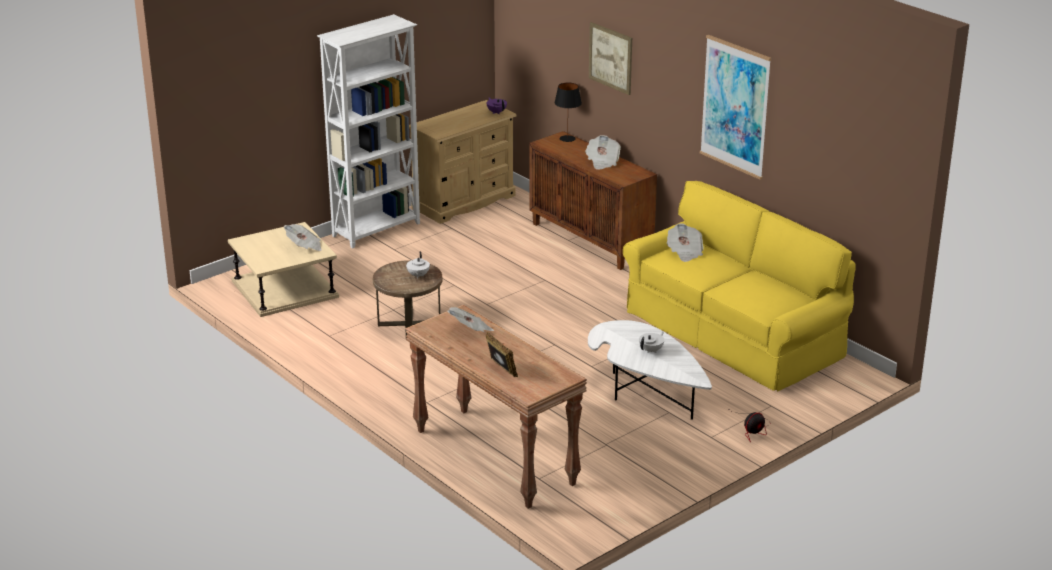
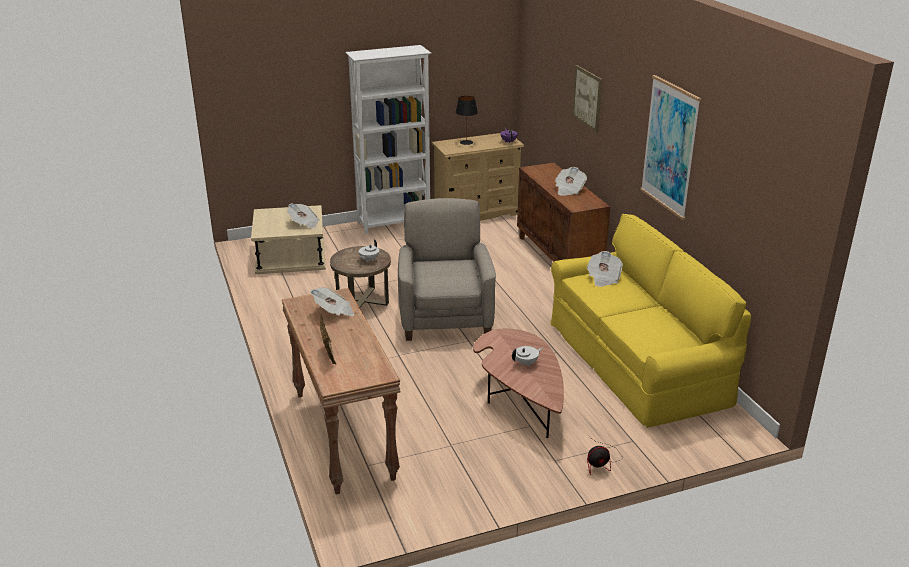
camera: 20 degrees right, 0 degrees up
black table lamp [554,83,582,142] -> black table lamp moved to [456,96,478,145]
white coffee table [588,320,712,420] -> brown coffee table [473,329,564,438]
none -> beige armchair [398,198,496,341]

